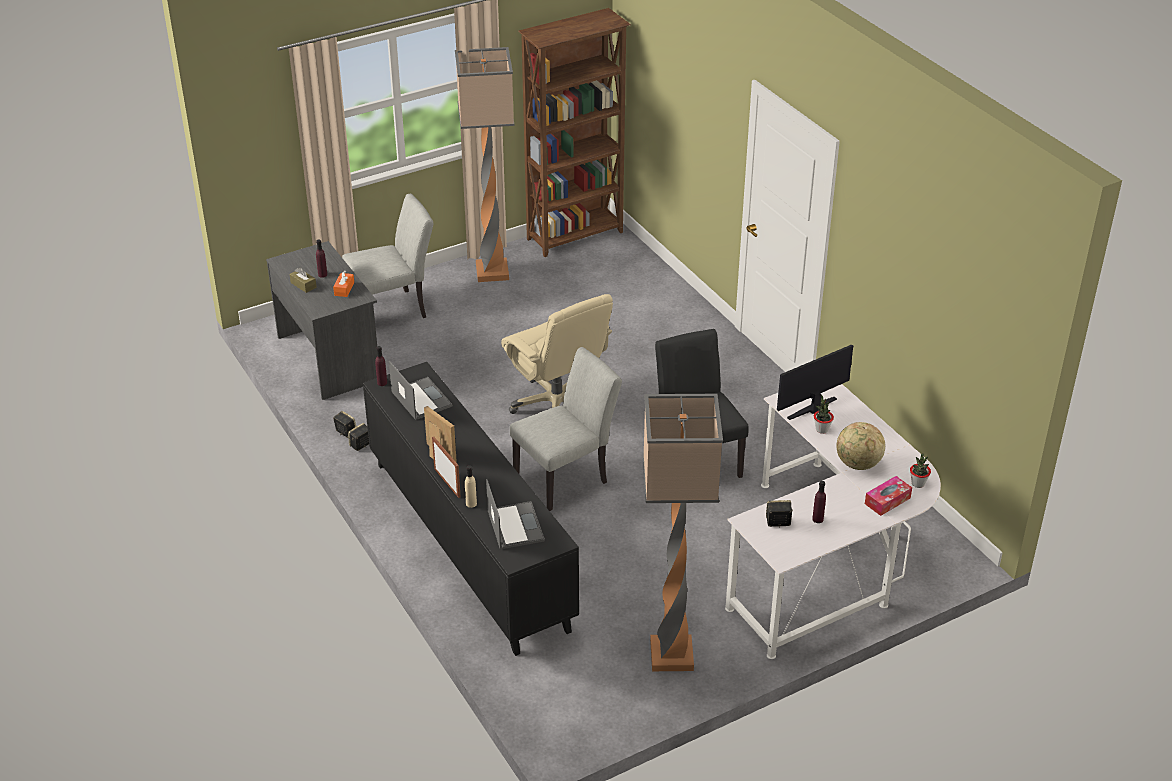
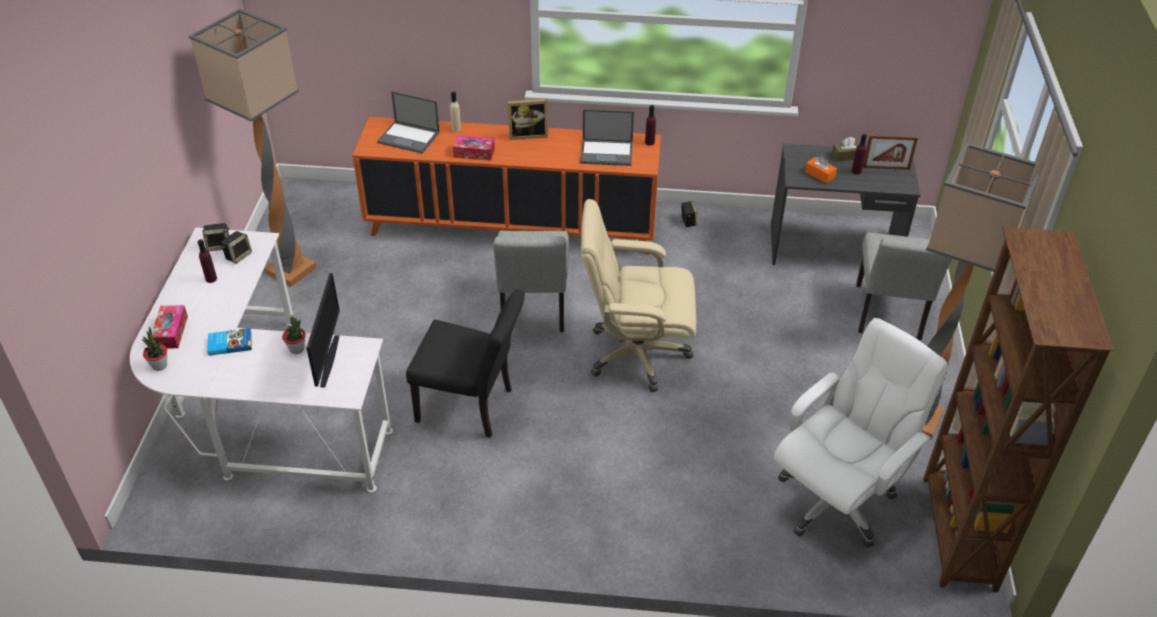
camera: 125 degrees right, 5 degrees up
speaker [333,411,356,438] -> speaker moved to [202,223,230,251]
black cabinet [363,362,579,656] -> orange cabinet [352,117,661,255]
picture frame [432,437,461,498] -> picture frame moved to [863,135,918,170]
globe [837,422,885,470] -> book [207,328,252,356]
none -> tissue box [453,135,495,161]
none -> white office chair [774,318,948,548]

